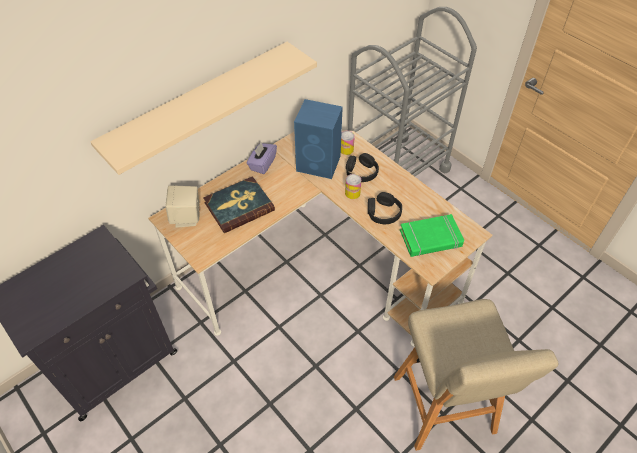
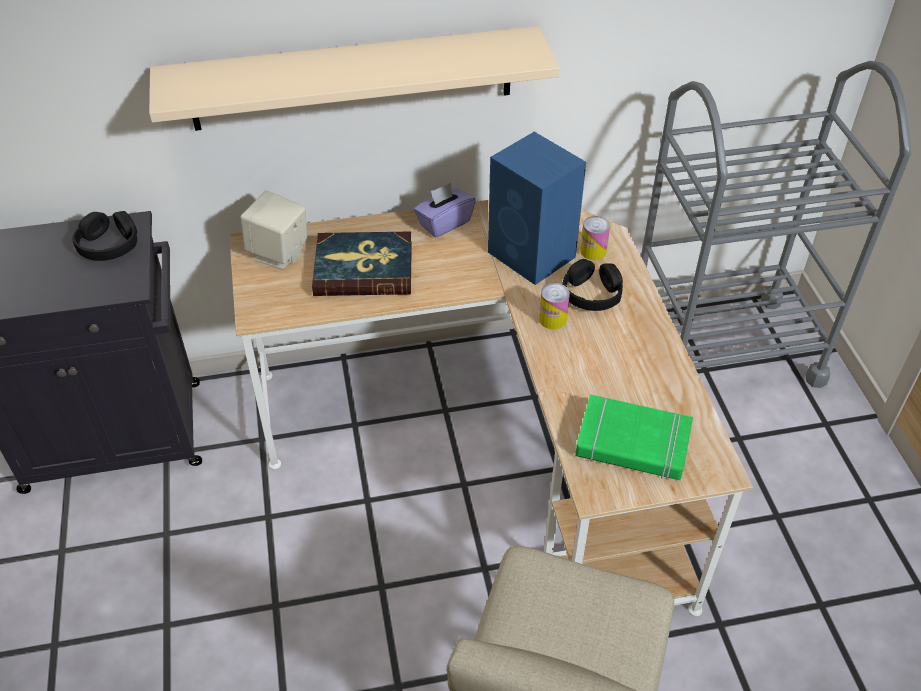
camera: 30 degrees right, 5 degrees down
black headphones [368,192,402,224] -> black headphones moved to [72,211,137,261]

